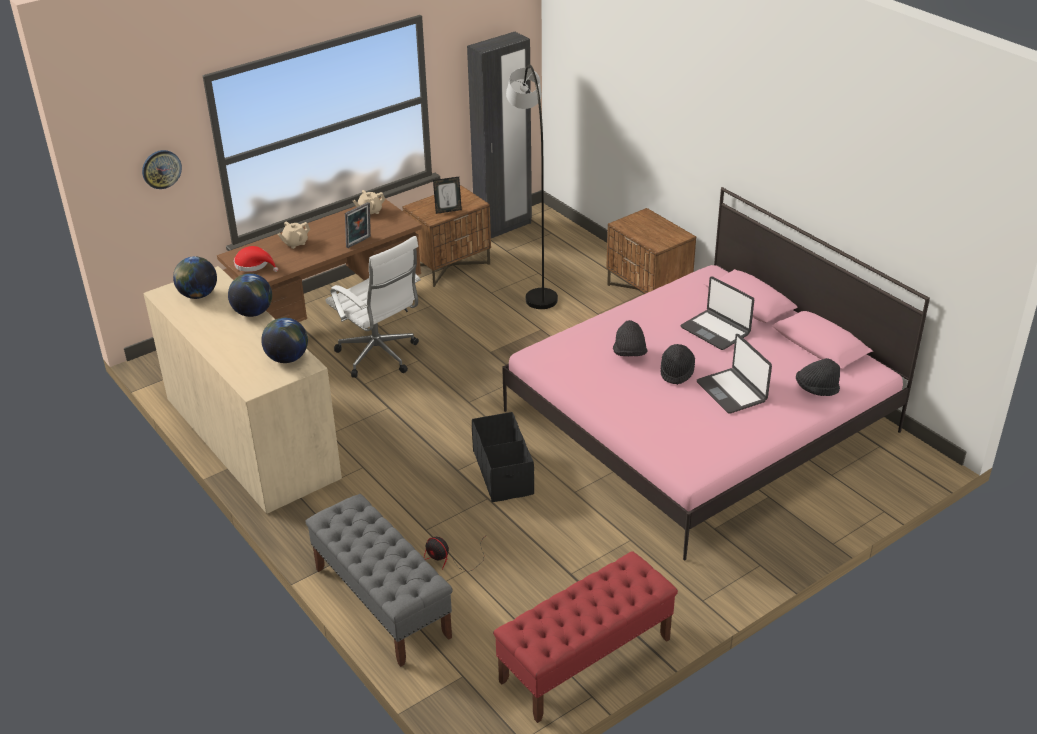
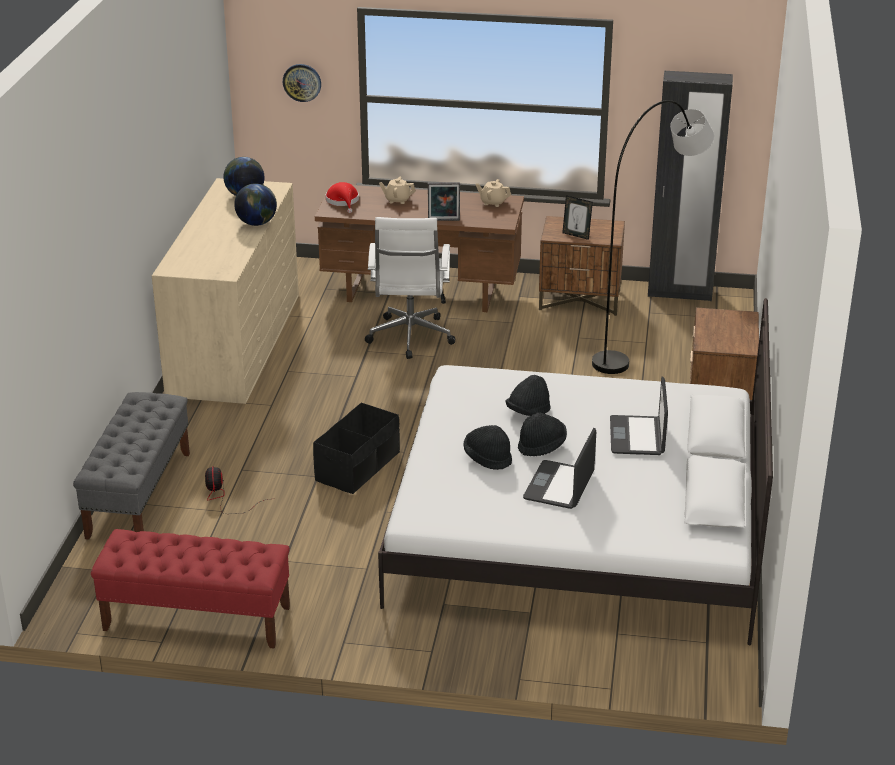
camera: 45 degrees right, 5 degrees down
globe [261,318,308,363] -> none
pink bed [502,187,930,560] -> white bed [378,298,773,645]
black hat [796,358,840,396] -> black hat moved to [464,425,512,470]

